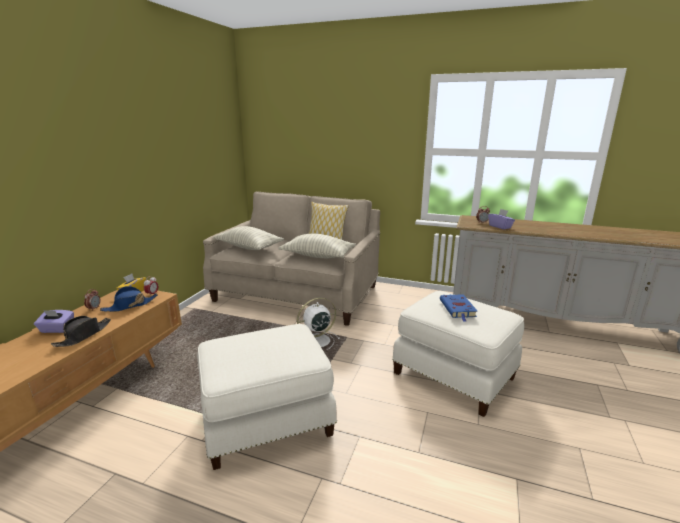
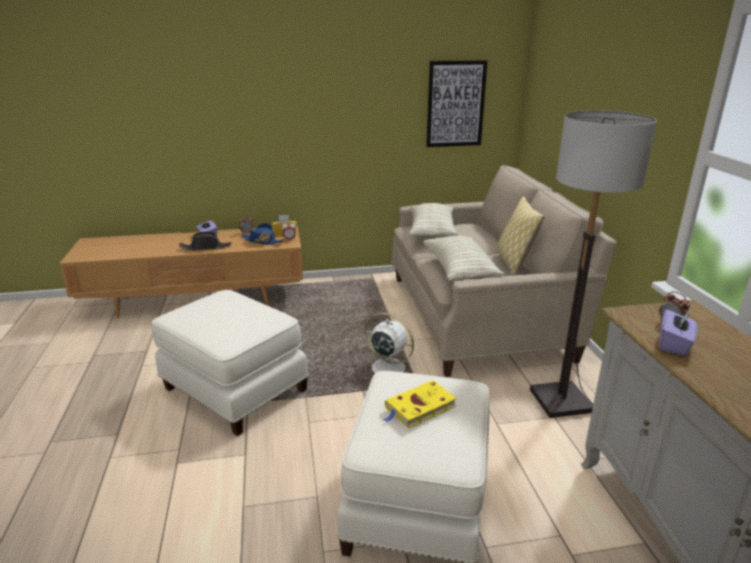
camera: 60 degrees right, 5 degrees up
blue book [440,294,478,322] -> yellow book [383,380,457,429]
none -> picture [426,60,488,147]
none -> floor lamp [530,111,657,418]

